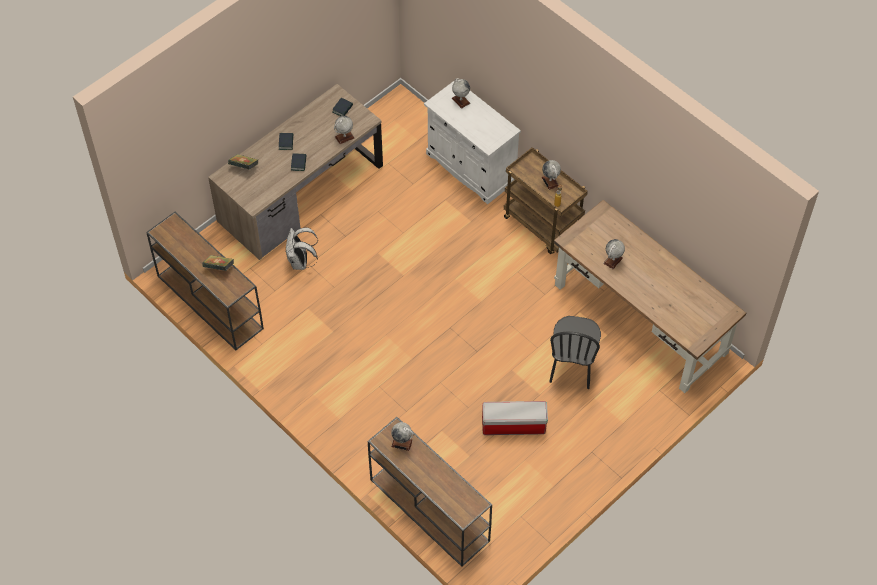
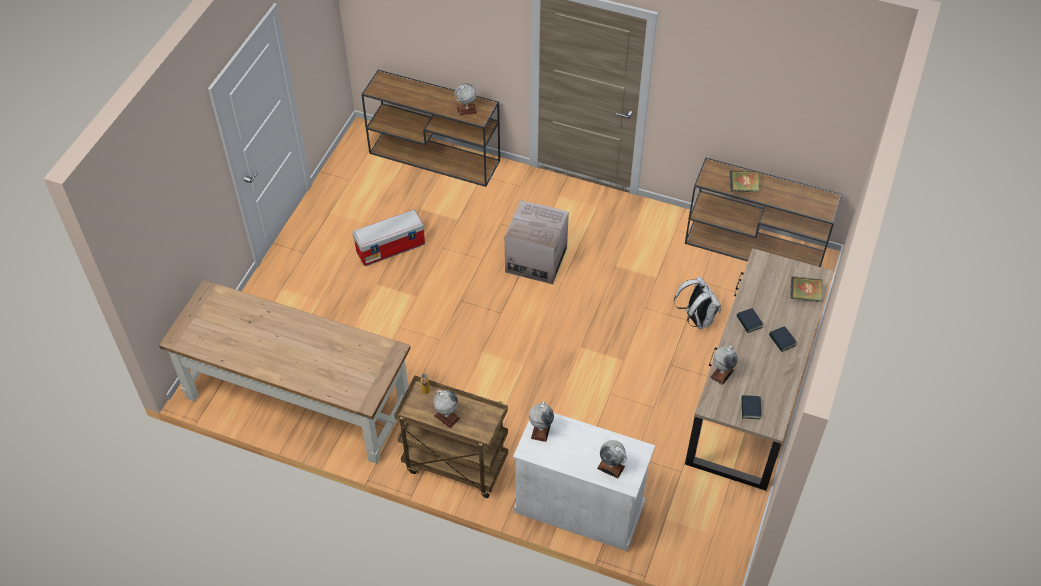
camera: 155 degrees right, 5 degrees down
black chair [549,316,601,389] -> none
globe [603,239,625,269] -> globe moved to [529,401,554,442]
none -> cardboard box [505,200,569,284]

